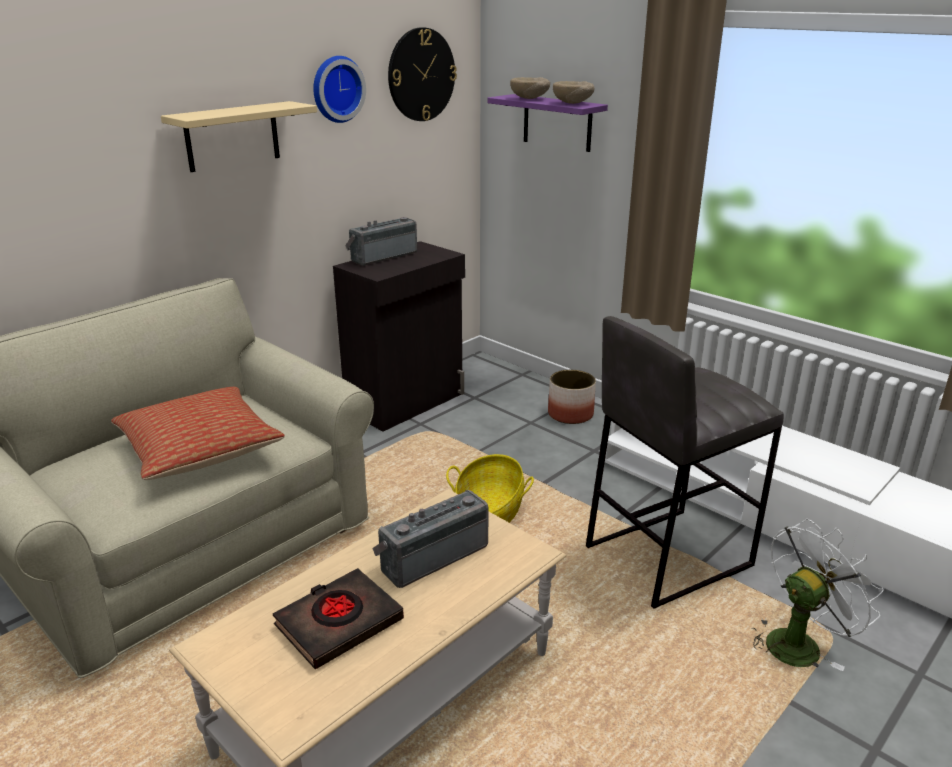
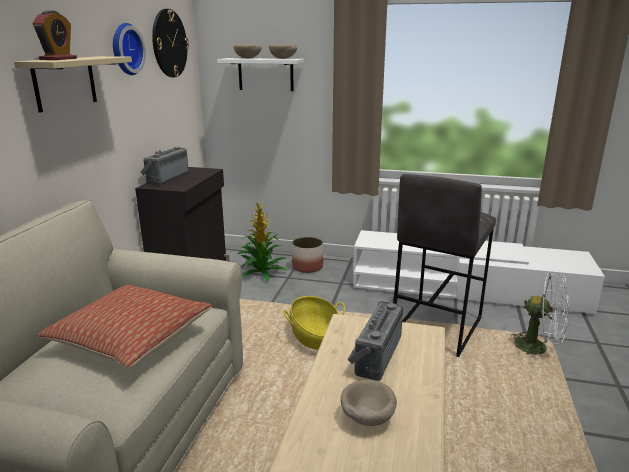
camera: 30 degrees left, 5 degrees down
black book [273,568,404,669] -> beige bowl [341,380,397,426]
purple shelf [487,94,608,152] -> white shelf [217,58,304,91]
white fan [753,519,884,671] -> white fan turned 90 degrees clockwise [511,273,569,355]
none -> alarm clock [33,10,77,60]
none -> potted plant [238,201,287,281]

